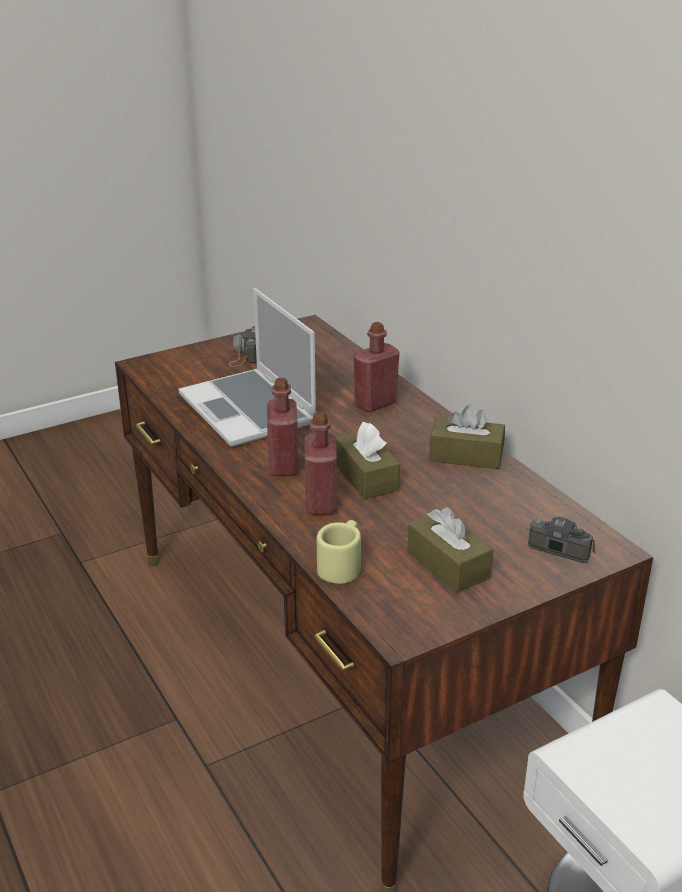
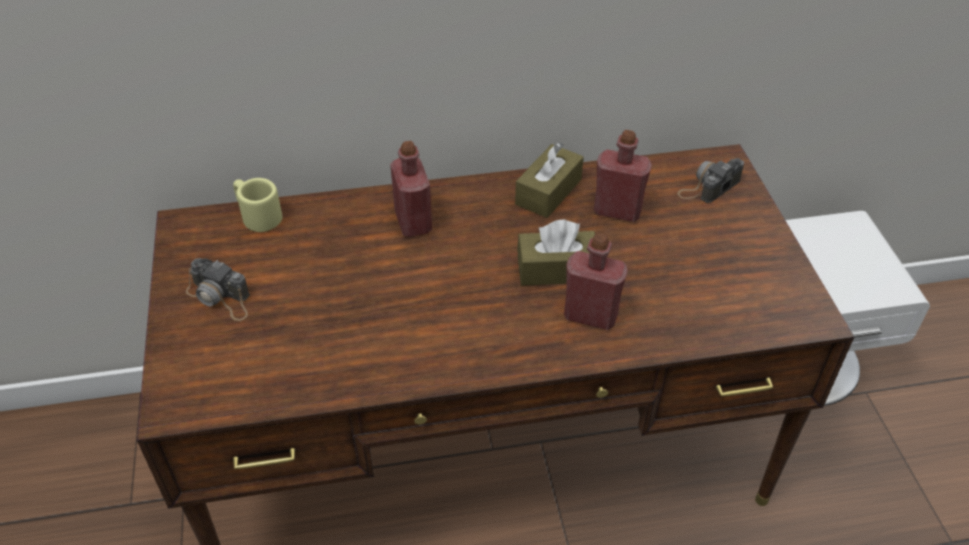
camera: 70 degrees left, 15 degrees up
laptop [178,288,316,447] -> none
red bottle [267,378,299,476] -> red bottle moved to [594,130,652,222]
beige mug [317,520,361,584] -> beige mug moved to [233,178,283,232]
brown tissue box [407,507,494,593] -> none

